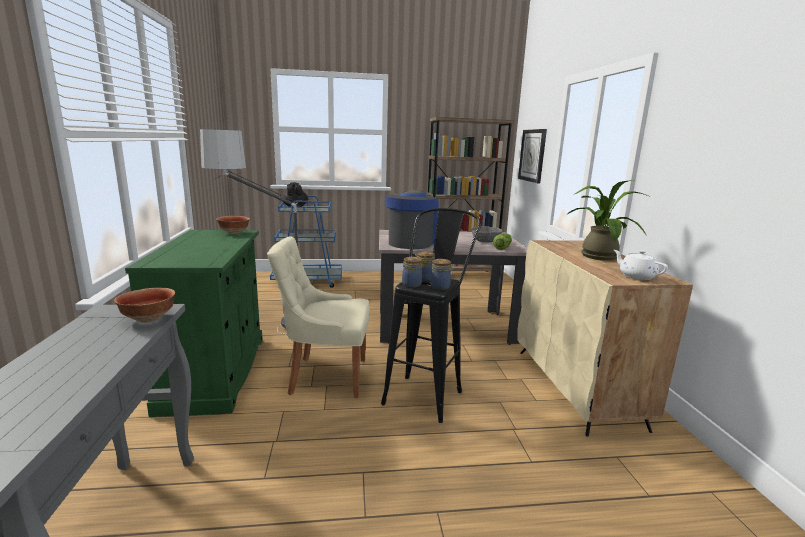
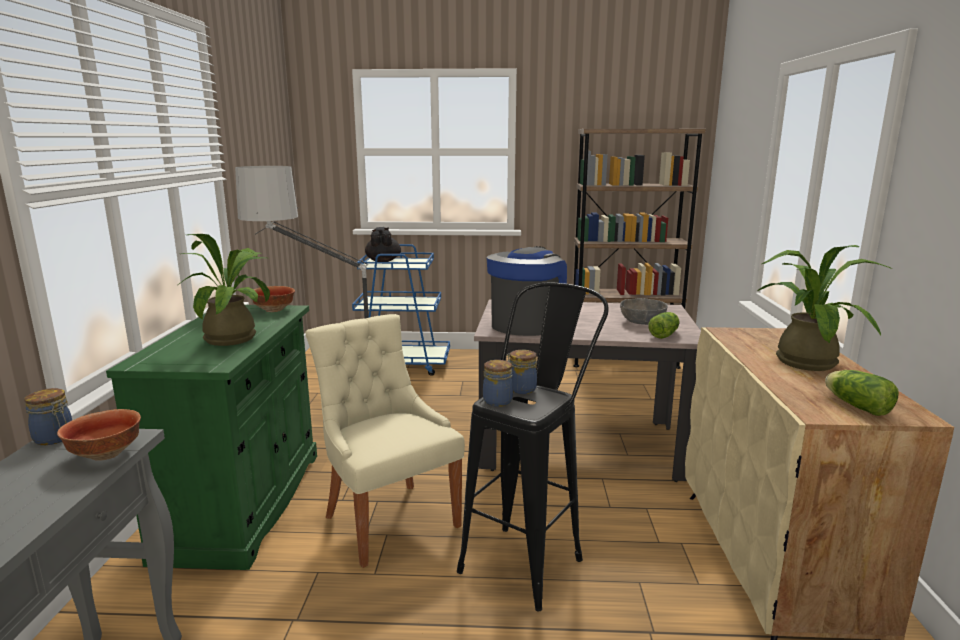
camera: 10 degrees right, 0 degrees up
beige chair [267,236,370,398] -> beige chair turned 45 degrees clockwise [305,314,465,568]
jar [430,259,454,290] -> jar moved to [24,388,72,445]
wall clock [518,129,547,183] -> none
white teapot [614,250,668,280] -> lettuce [825,370,899,416]
none -> potted plant [178,234,270,346]

